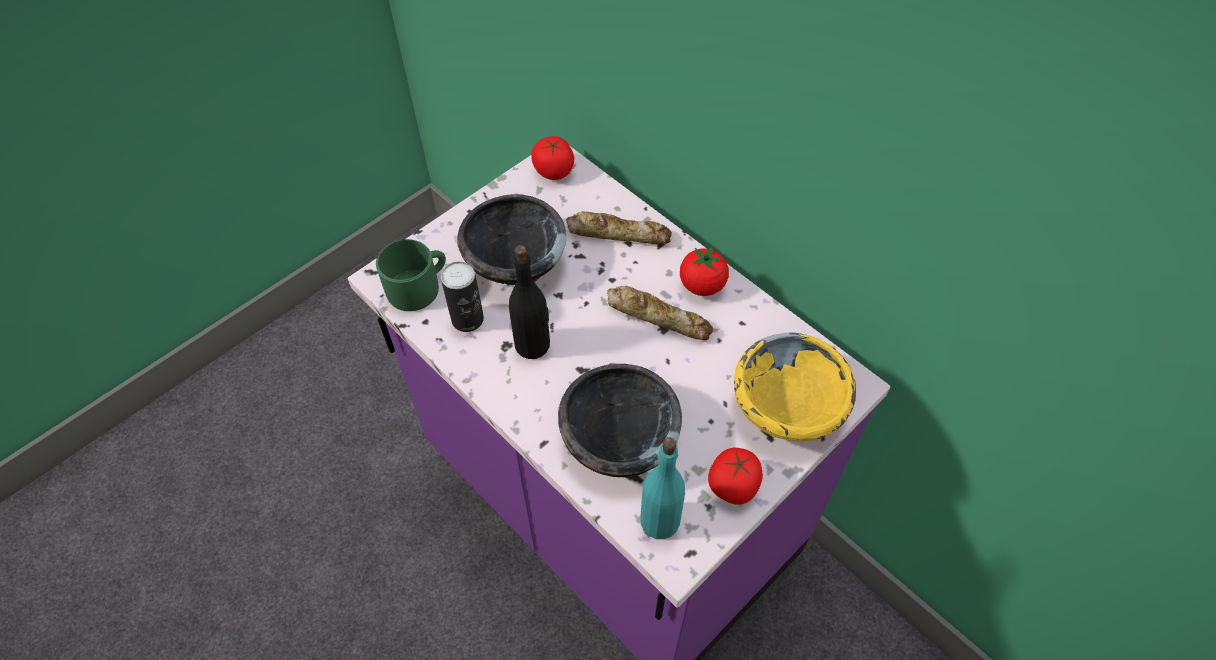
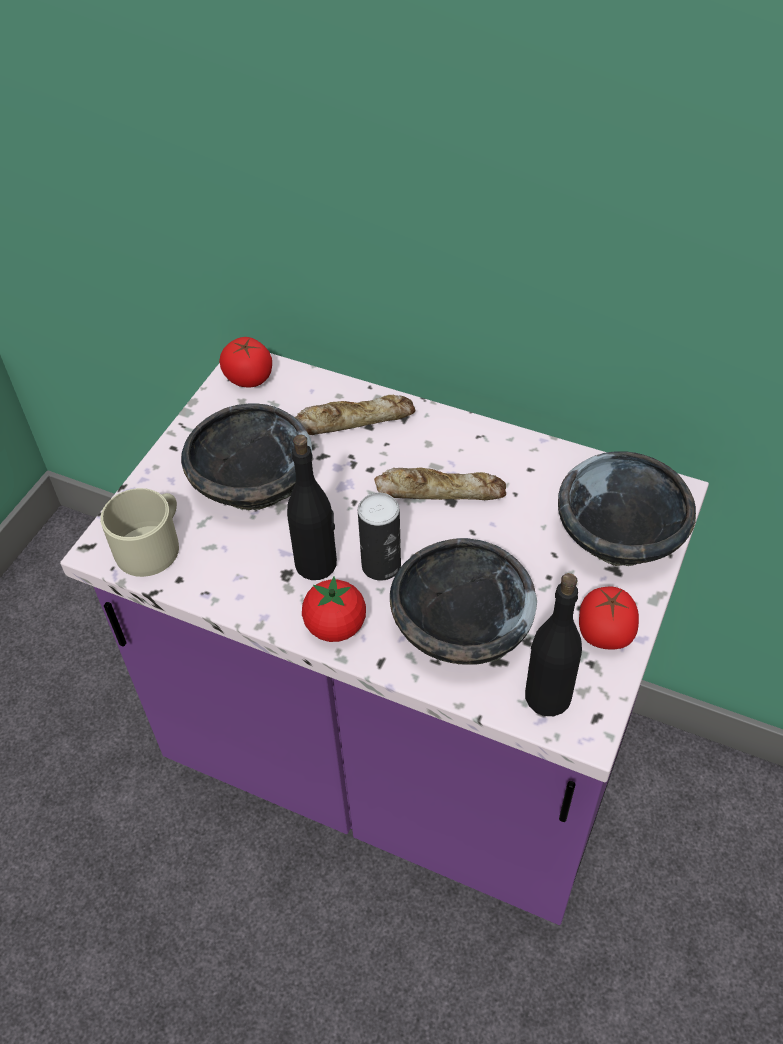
camera: 20 degrees left, 5 degrees down
green mug [376,239,446,311] -> beige mug [100,488,179,577]
can [441,261,484,332] -> can moved to [358,493,401,581]
turquoise bottle [640,437,685,539] -> black bottle [525,573,582,716]
tomato [680,247,729,296] -> tomato moved to [302,576,366,642]
yellow bowl [734,333,856,441] -> black bowl [558,451,696,566]

